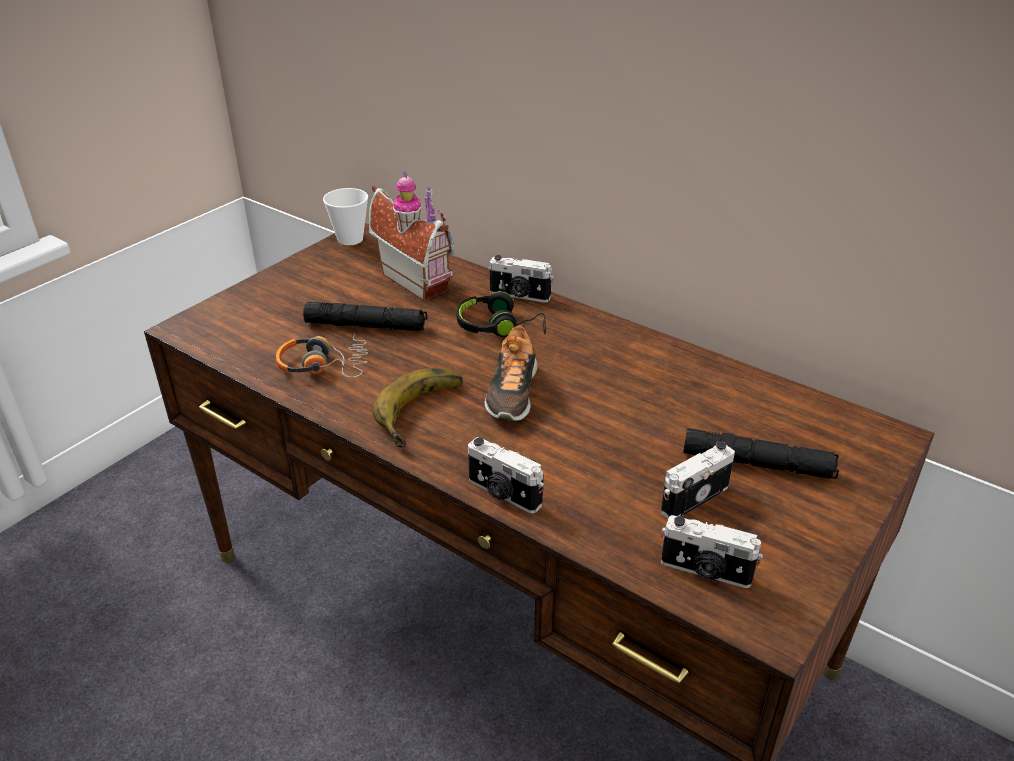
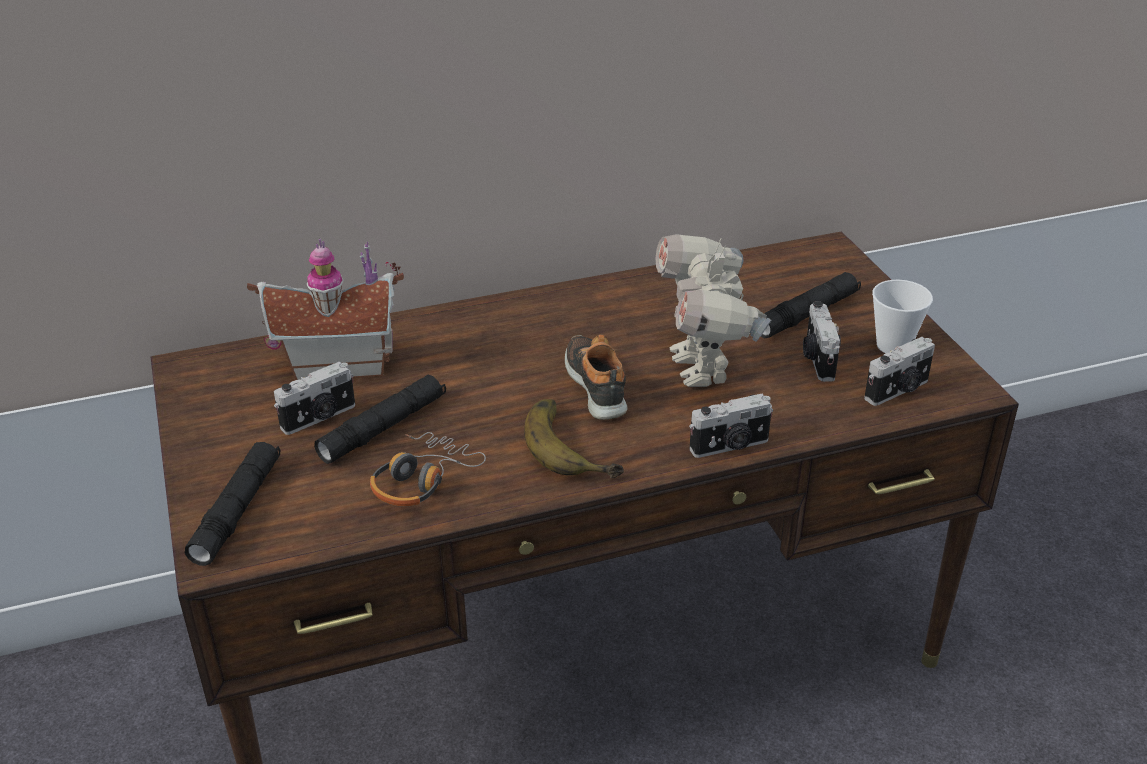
camera: 55 degrees left, 0 degrees up
cup [323,188,368,245] -> cup moved to [872,280,933,353]
black headphones [456,280,546,337] -> none
shoe [484,325,538,421] -> shoe turned 150 degrees counterclockwise [565,335,628,420]
camera [488,255,554,303] -> camera moved to [274,361,355,435]
none -> black flashlight [185,442,280,566]
none -> toy robot [656,234,771,387]

